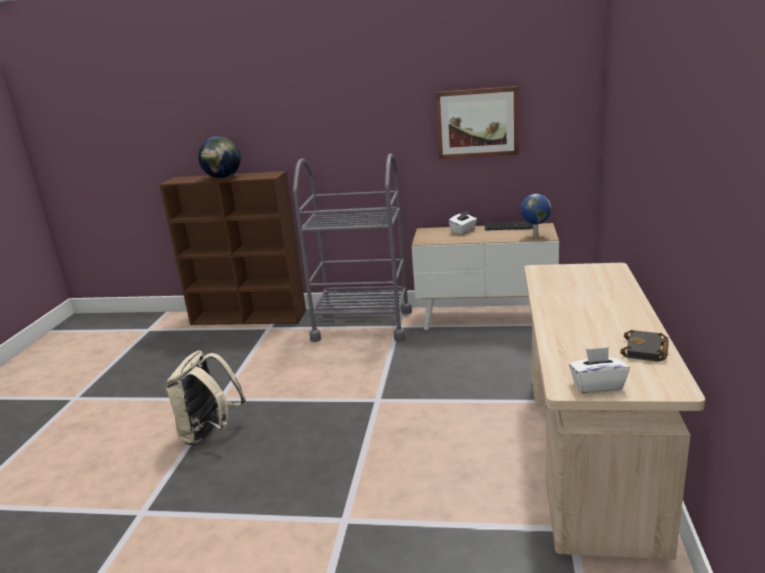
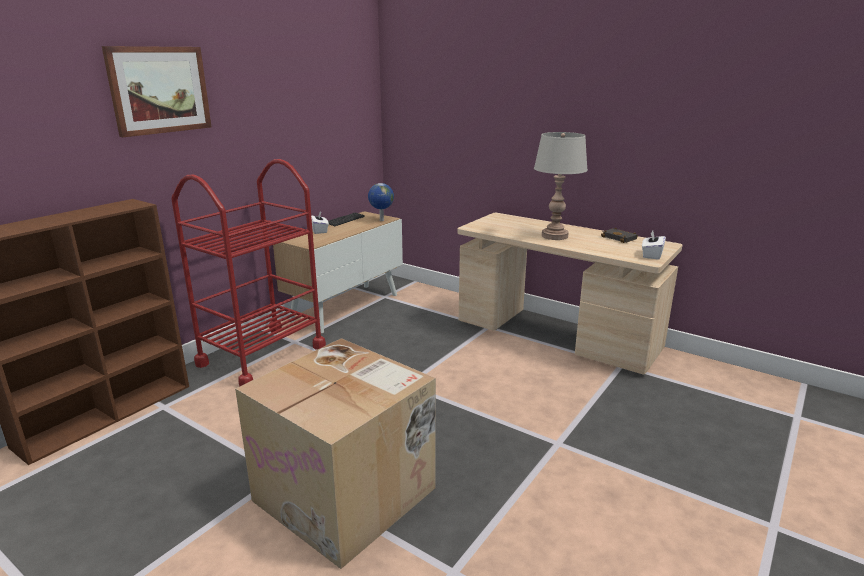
camera: 65 degrees left, 0 degrees up
beige backpack [166,350,246,445] -> cardboard box [235,338,436,569]
globe [198,136,241,178] -> none
grey cart [293,154,412,342] -> red cart [171,159,326,387]
picture [435,86,519,159] -> picture moved to [102,46,211,137]
none -> grey table lamp [534,132,588,240]

